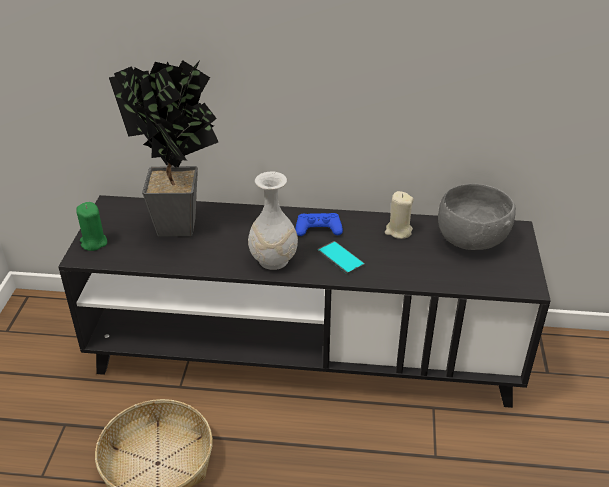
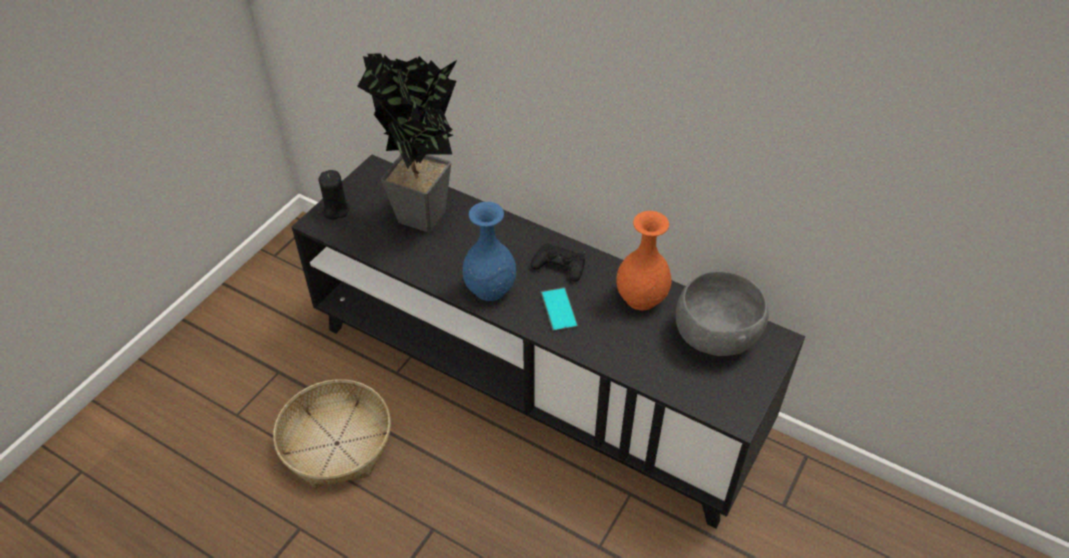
camera: 25 degrees right, 10 degrees up
green candle [76,202,107,251] -> black candle [319,170,350,220]
white vase [248,172,298,270] -> blue vase [462,202,516,301]
blue game controller [295,213,343,236] -> black game controller [531,244,585,282]
beige candle [385,191,414,239] -> orange vase [616,211,672,310]

